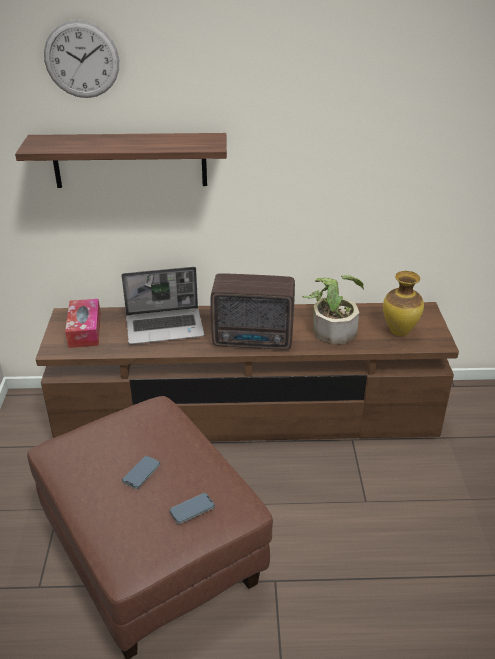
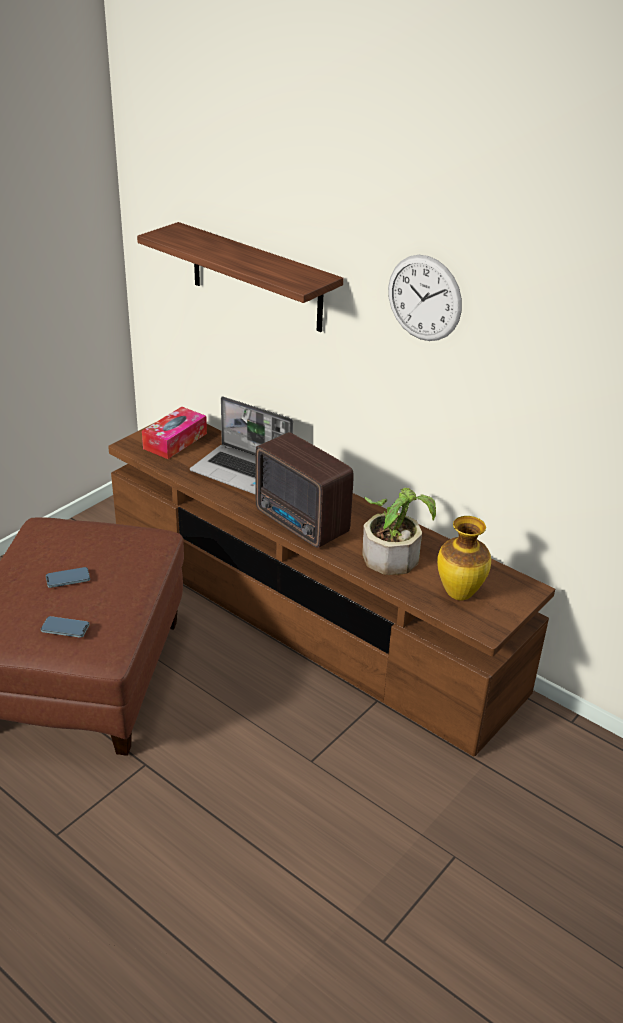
camera: 40 degrees right, 0 degrees up
wall clock [44,20,119,98] -> wall clock moved to [388,255,462,341]

